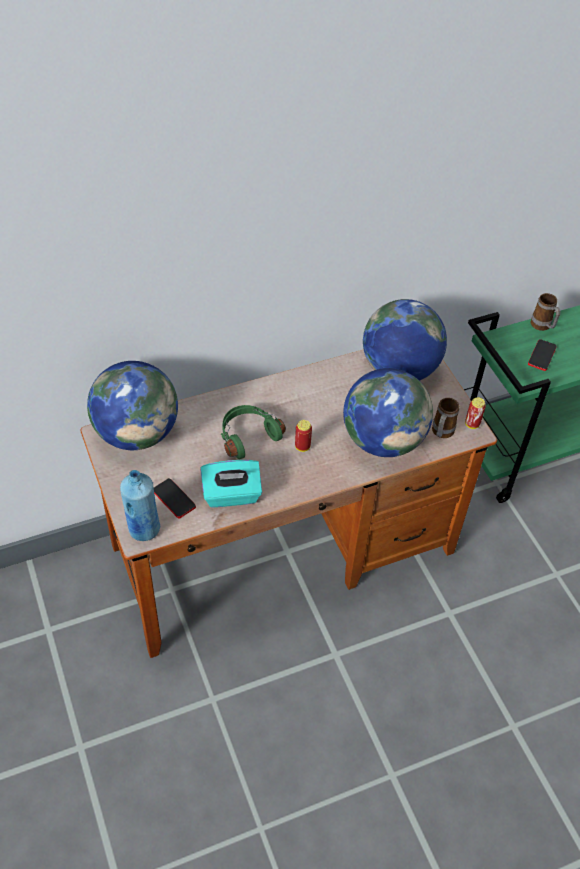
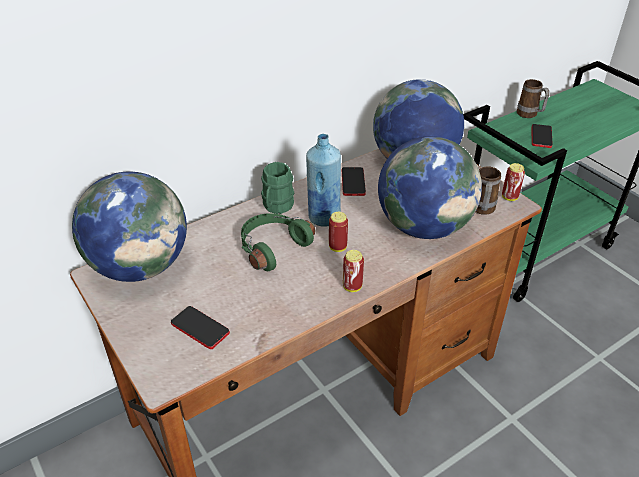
camera: 10 degrees left, 10 degrees down
blue bottle [120,470,160,541] -> blue bottle moved to [306,134,341,227]
turquoise tissue box [200,460,262,507] -> none
none -> green mug [261,162,294,214]
none -> phone [342,167,366,196]
none -> can [343,250,364,292]

